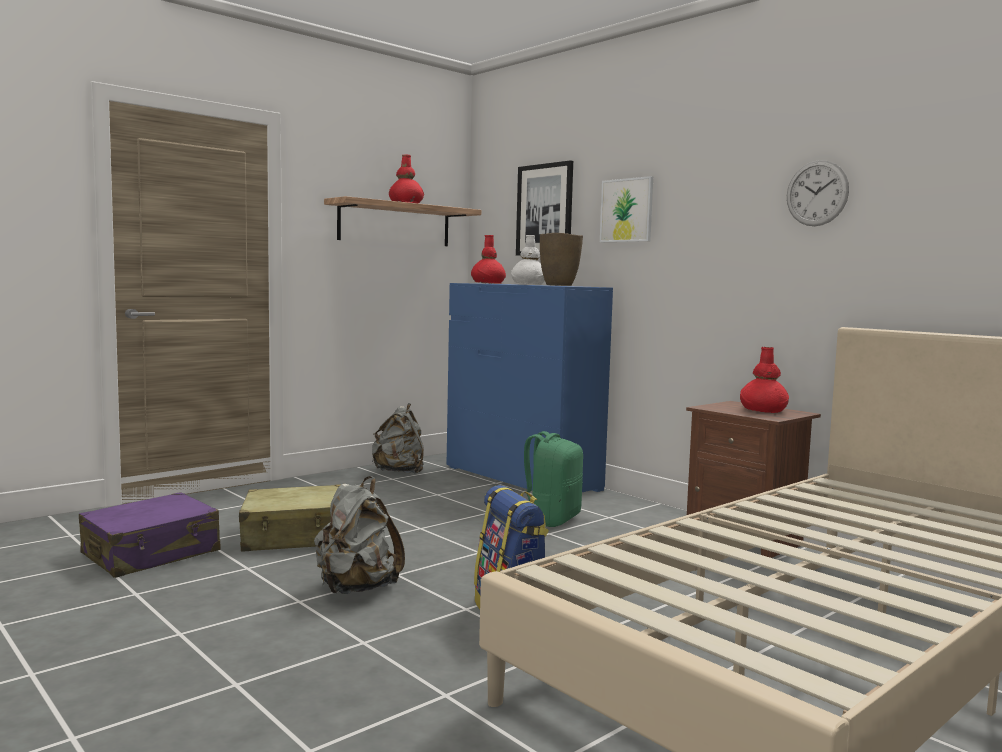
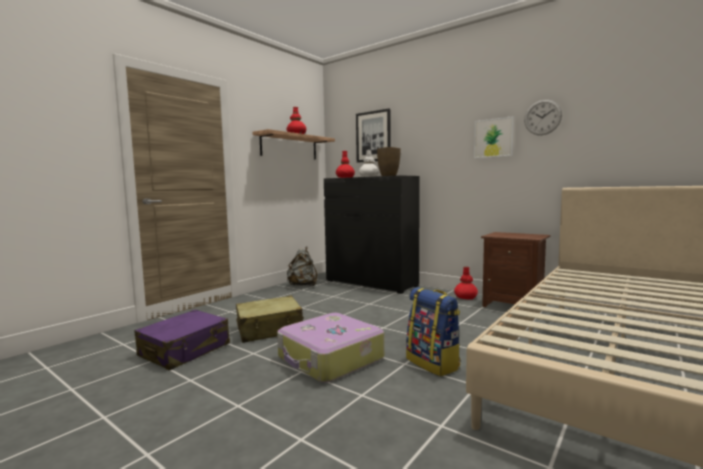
camera: 10 degrees left, 0 degrees up
grey backpack [314,476,405,594] -> suitcase [277,313,384,383]
blue dresser [447,283,613,492] -> black dresser [324,175,419,294]
green backpack [524,431,583,527] -> none
picture [600,176,653,242] -> picture moved to [474,116,514,158]
red vase [740,347,789,413] -> red vase moved to [454,267,478,299]

